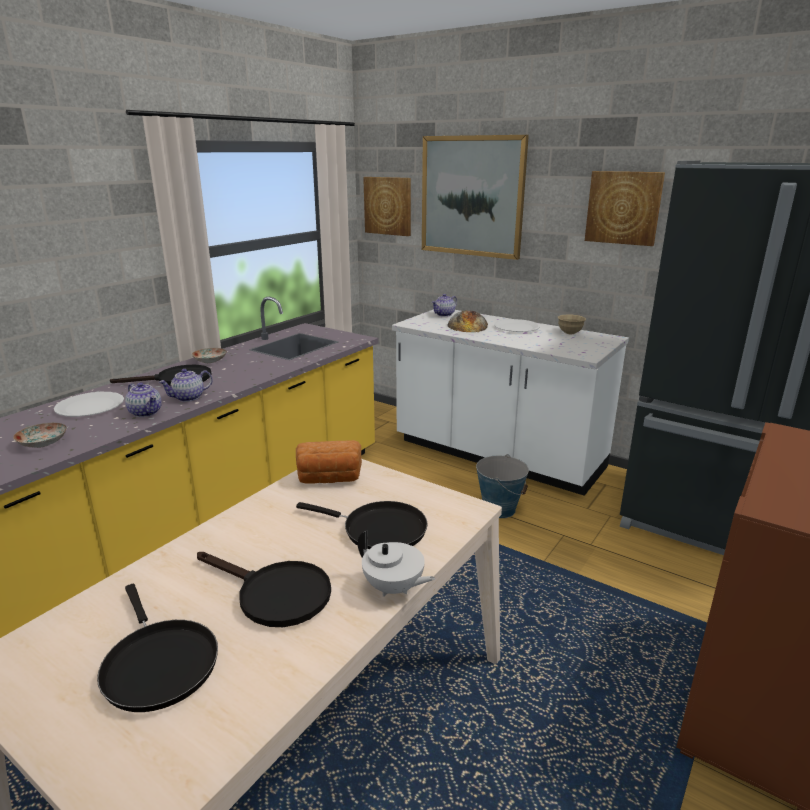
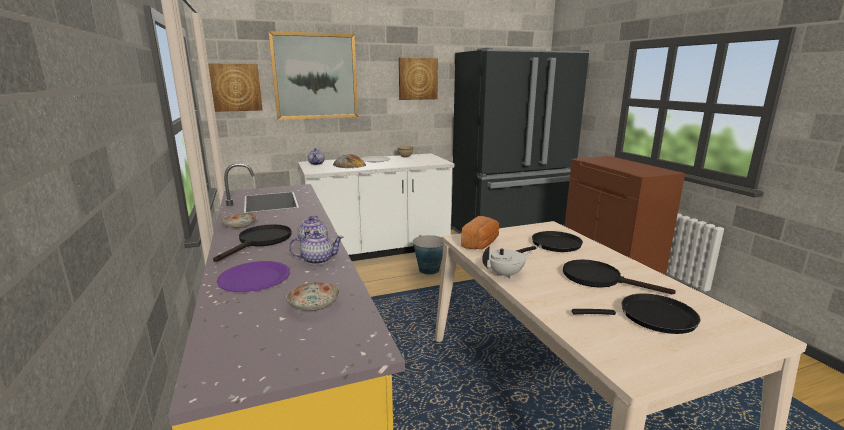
camera: 55 degrees left, 5 degrees down
white plate [54,392,124,417] -> purple plate [217,261,290,292]
black frying pan [197,552,331,627] -> black frying pan turned 120 degrees counterclockwise [563,259,676,294]
white teapot [358,530,435,597] -> white teapot moved to [482,246,532,279]

